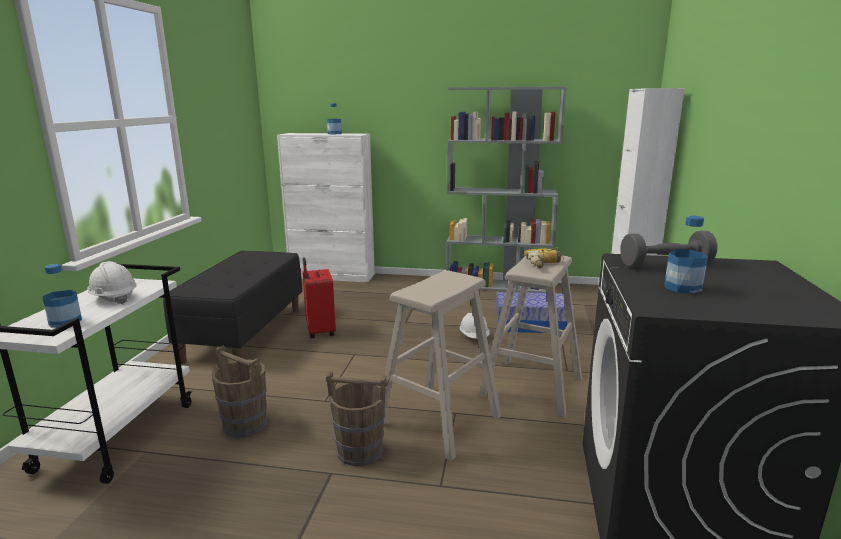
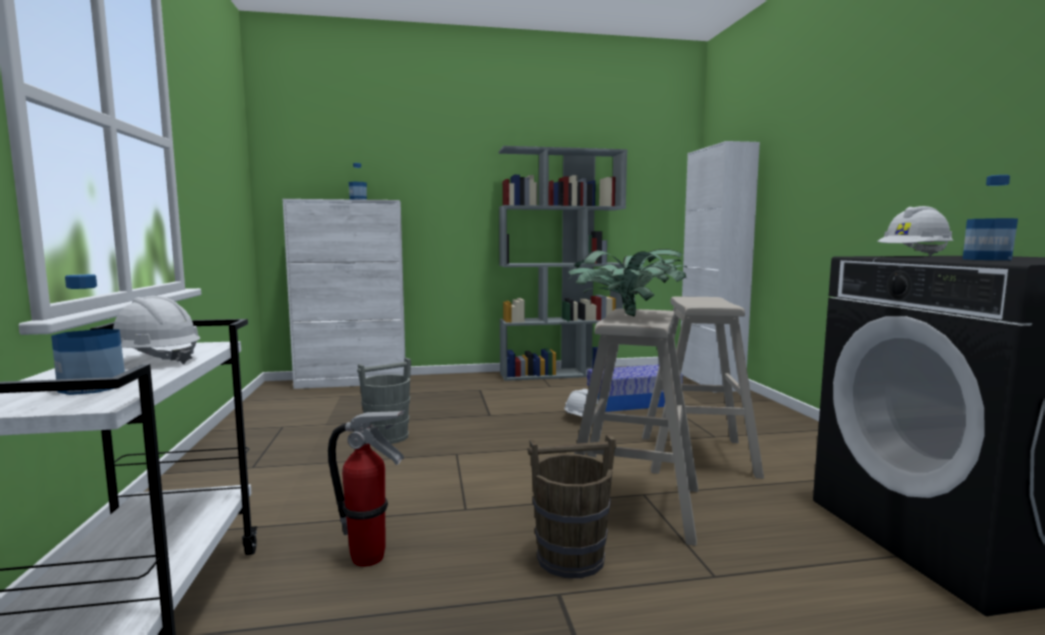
camera: 20 degrees left, 10 degrees down
black bench [163,251,302,364] -> none
brown bucket [212,346,267,437] -> fire extinguisher [328,410,405,567]
red suitcase [302,257,336,338] -> grey bucket [357,358,411,444]
power drill [524,247,564,268] -> none
grey dumbbell [620,231,718,267] -> white hard hat [877,206,954,256]
none -> potted plant [568,249,688,317]

